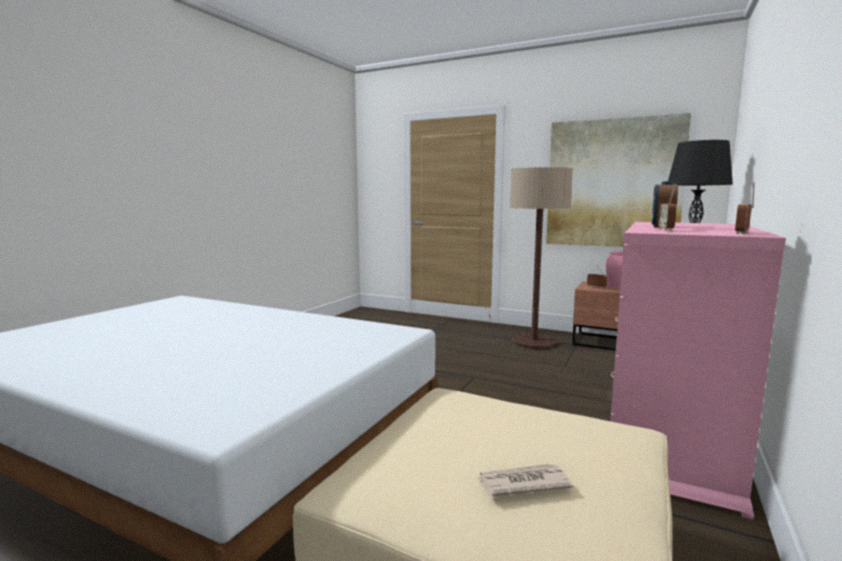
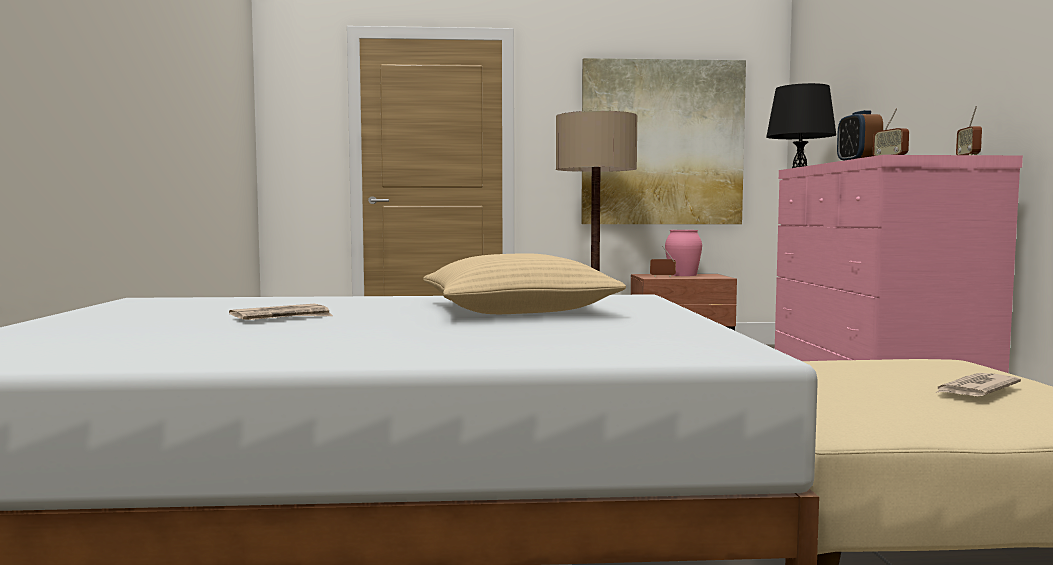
camera: 30 degrees left, 5 degrees down
none -> newspaper [229,304,333,320]
none -> beige pillow [423,253,626,314]

